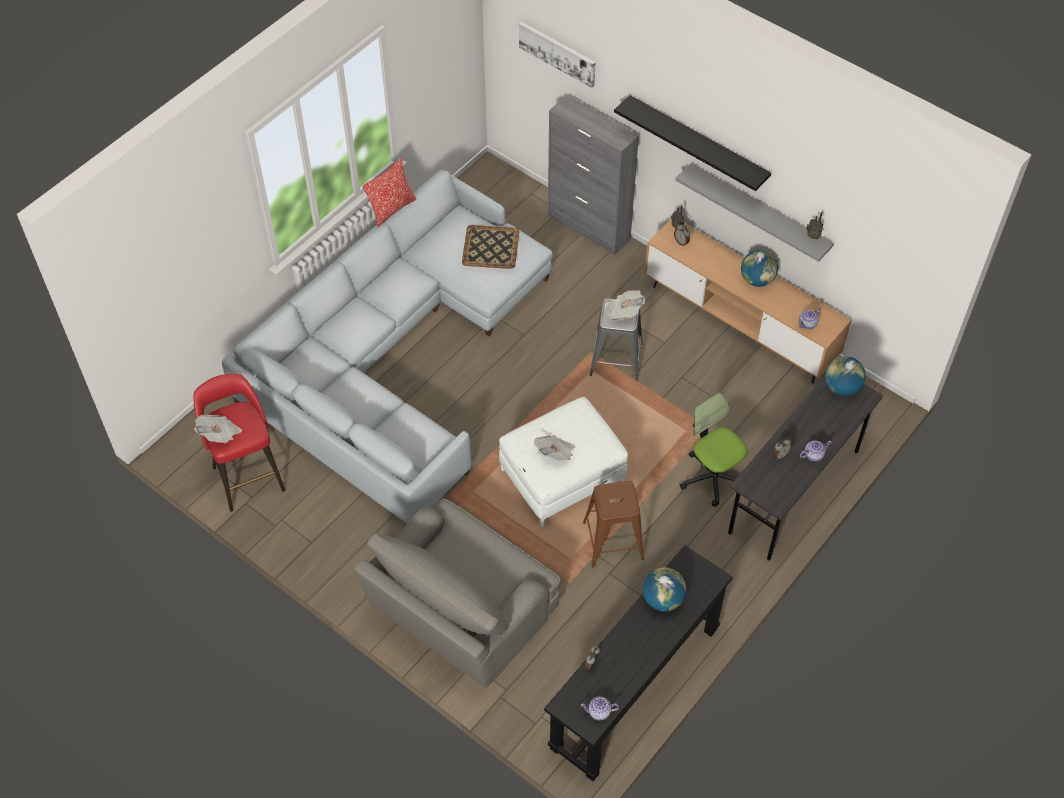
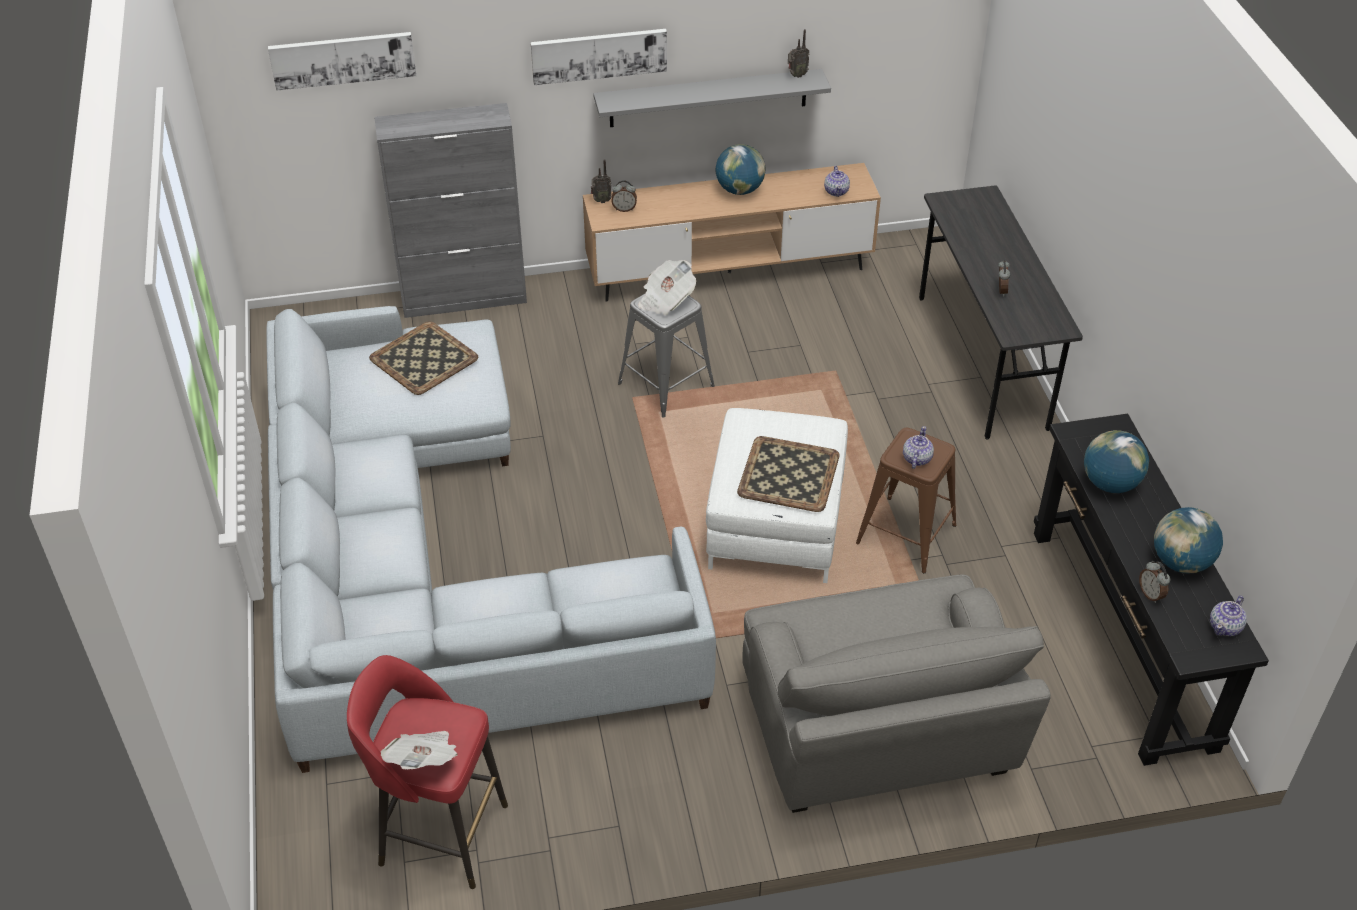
camera: 50 degrees left, 10 degrees down
pillow [363,158,416,227] -> none
newspaper [534,435,575,461] -> tray [737,436,840,512]
black shelf [614,95,771,191] -> picture [531,29,667,85]
office chair [680,392,748,507] -> none
teapot [800,440,831,462] -> teapot moved to [903,426,934,469]
globe [825,356,866,396] -> globe moved to [1154,507,1223,574]

